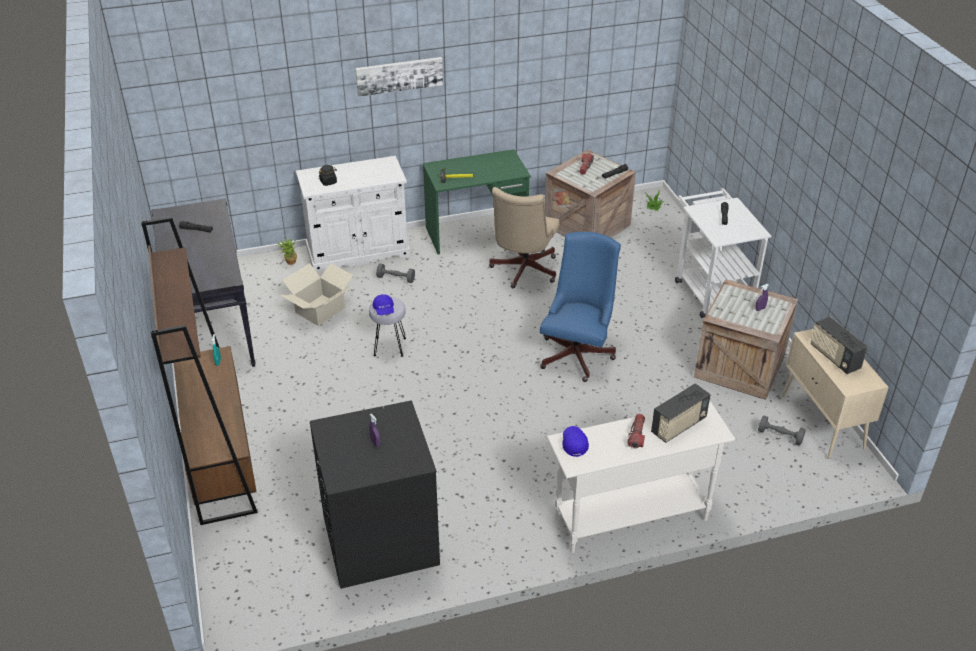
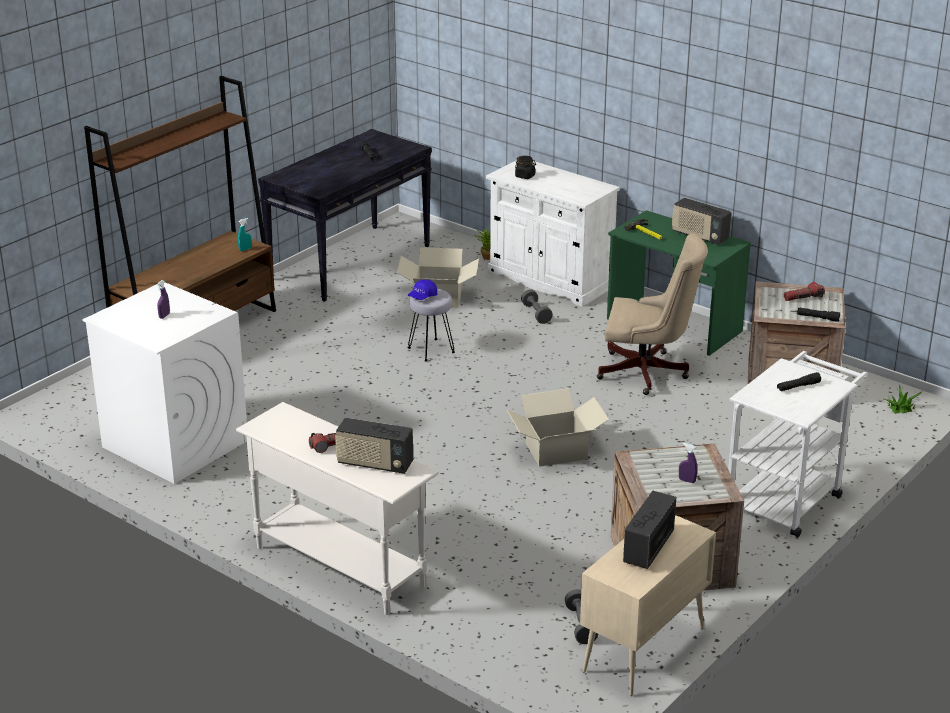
camera: 55 degrees right, 10 degrees down
black washing machine [310,400,440,589] -> white washing machine [82,282,247,484]
picture [355,57,443,97] -> none
beige office chair [489,187,560,288] -> beige office chair turned 150 degrees counterclockwise [597,233,708,395]
blue office chair [540,232,621,382] -> cardboard box [507,388,609,467]
blue cap [562,426,589,457] -> none
none -> radio [672,198,732,245]

